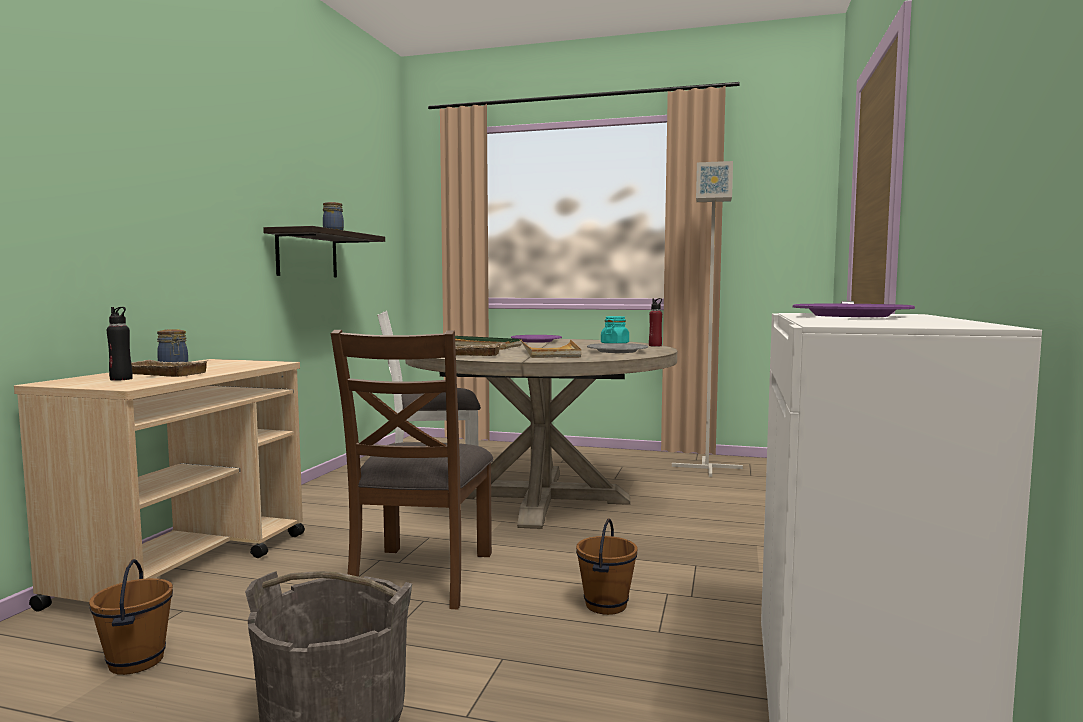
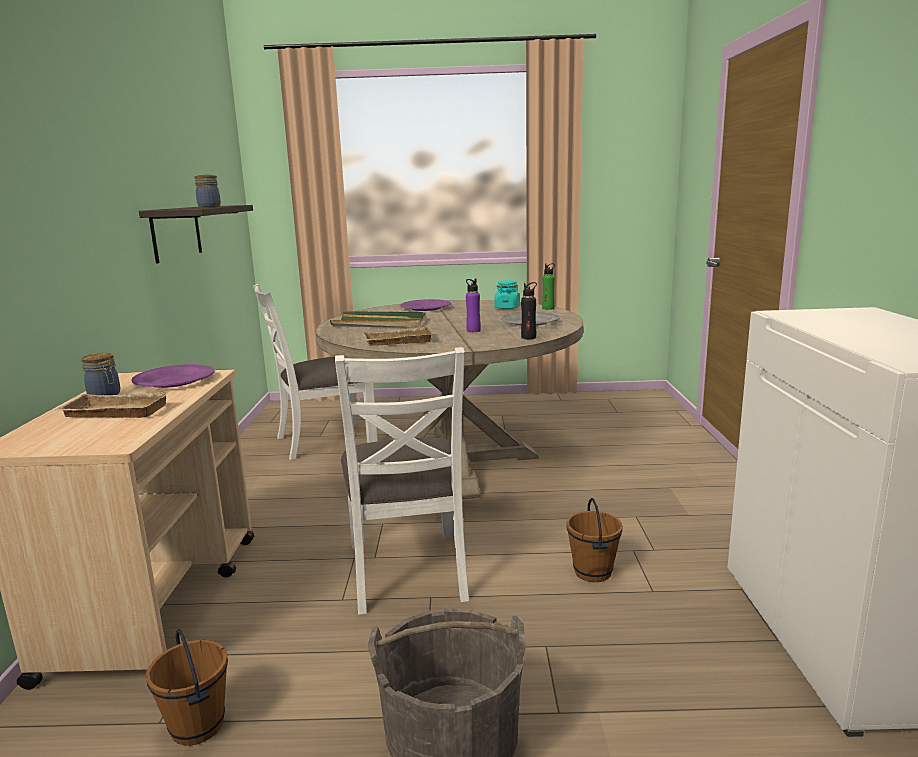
camera: 15 degrees left, 10 degrees up
black bottle [107,307,132,381] -> black bottle moved to [521,282,537,339]
brown chair [331,330,493,609] -> white chair [335,347,469,615]
beige tray [521,340,581,358] -> purple bottle [466,278,481,332]
red bottle [649,298,662,347] -> green bottle [542,263,555,310]
grey floor lamp [672,161,743,477] -> none
purple plate [793,304,915,317] -> purple plate moved to [132,364,215,388]

